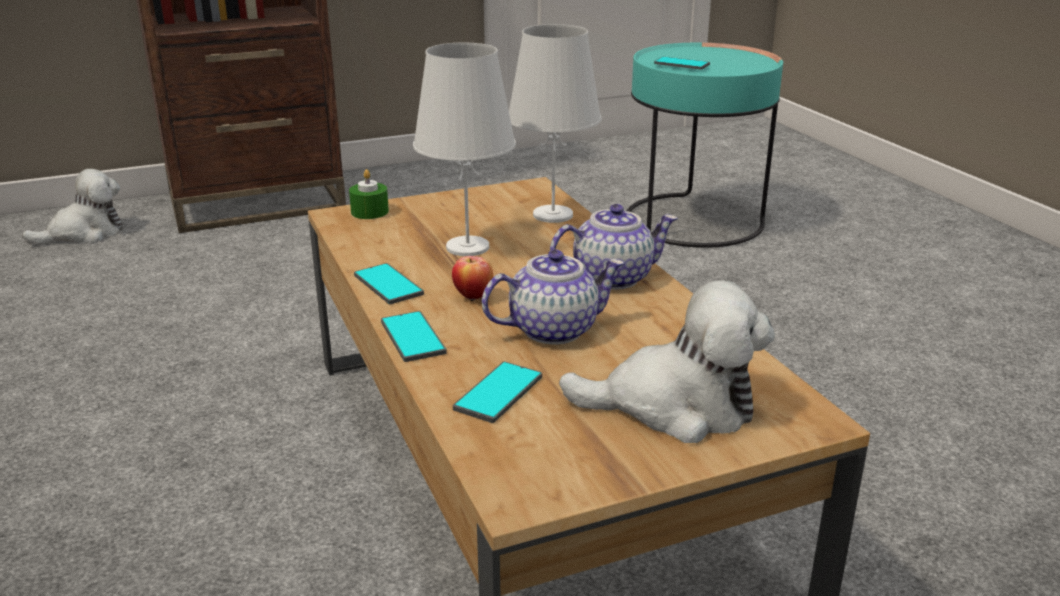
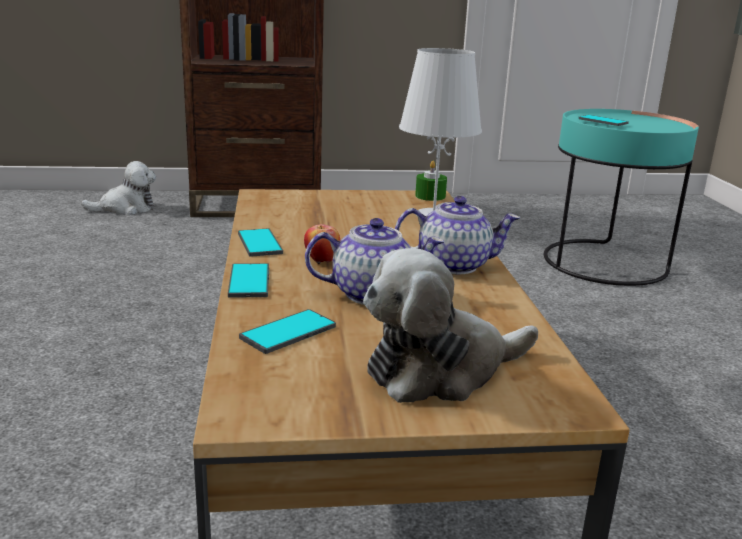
camera: 15 degrees right, 5 degrees down
green candle [349,169,389,219] -> green candle moved to [415,161,447,201]
white table lamp [413,43,516,256] -> none
plush toy [559,280,775,443] -> plush toy turned 135 degrees clockwise [363,248,538,403]

